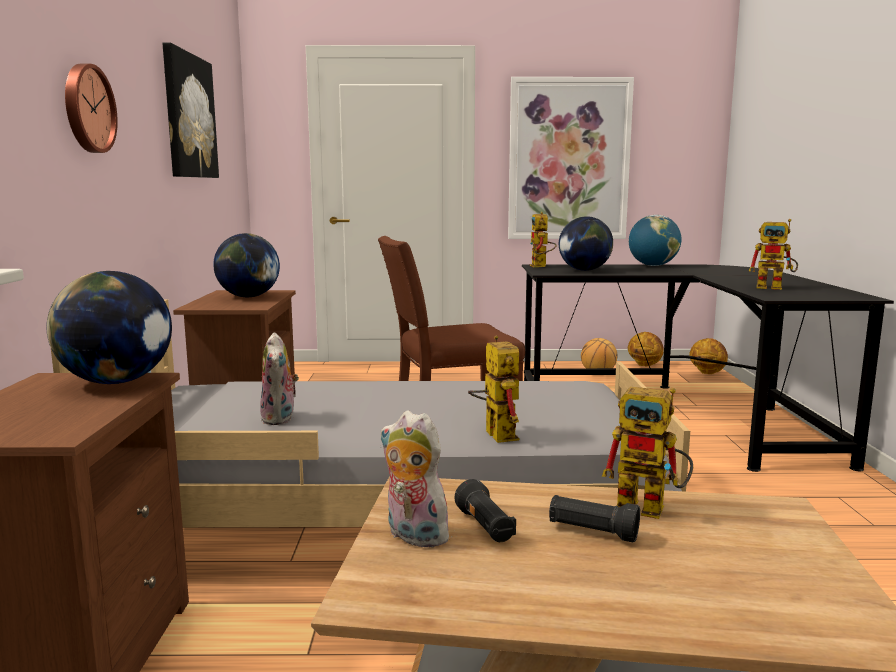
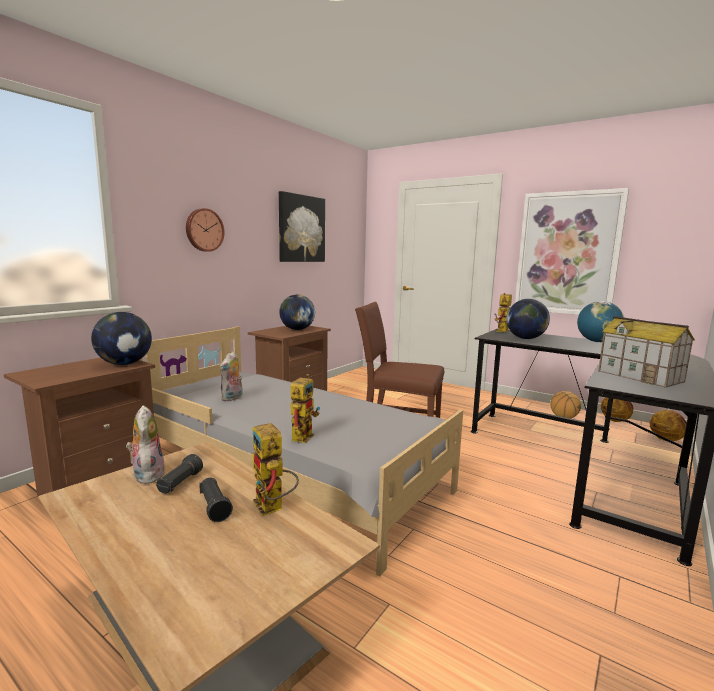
camera: 35 degrees right, 0 degrees up
toy robot [749,219,798,290] -> toy house [598,316,695,388]

